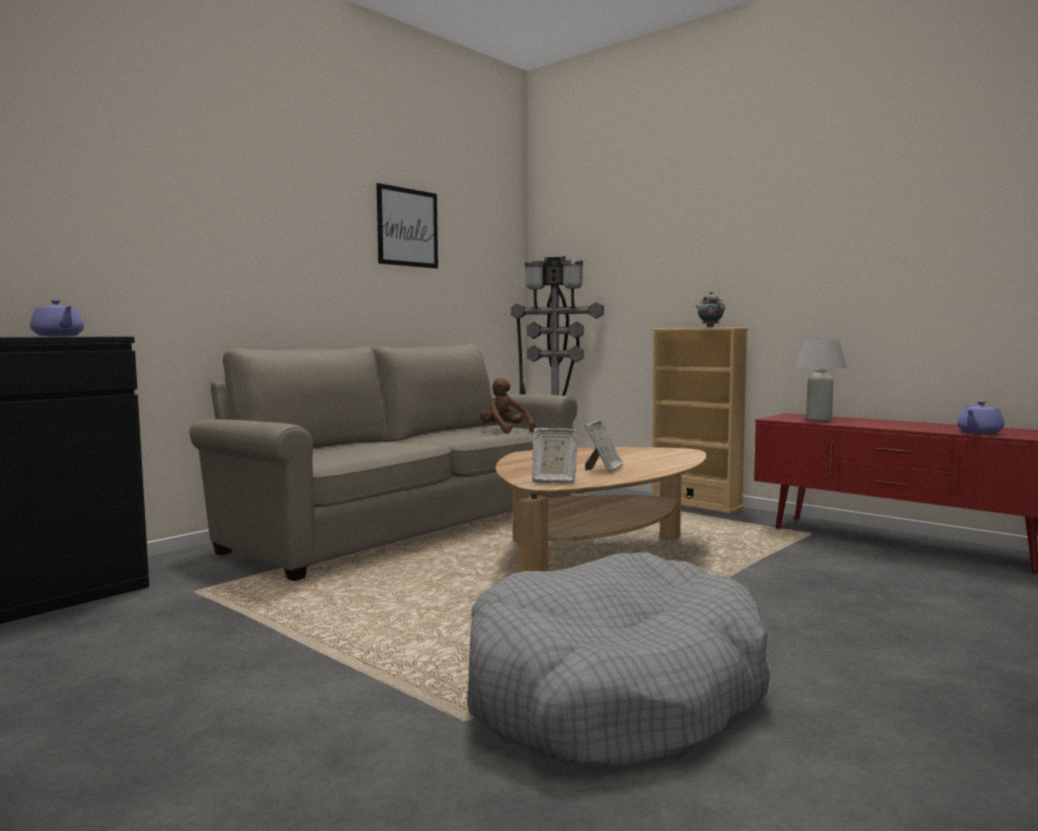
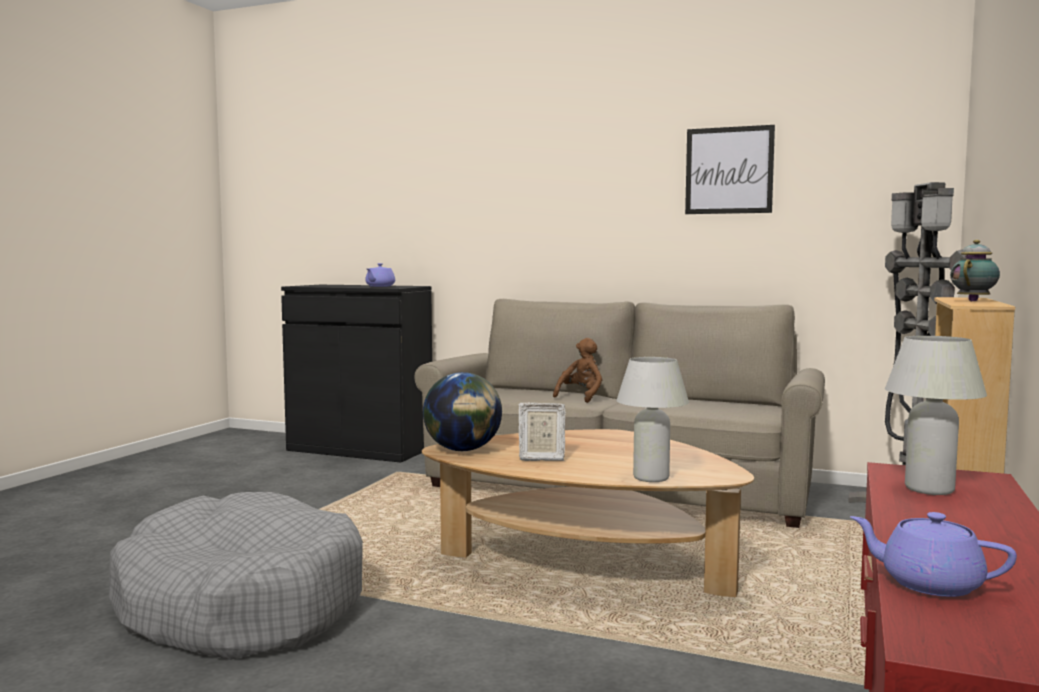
camera: 70 degrees right, 0 degrees up
brown plush toy [480,377,535,434] -> brown plush toy moved to [553,338,602,403]
picture frame [532,428,578,483] -> globe [423,372,502,451]
none -> white table lamp [616,357,689,482]

